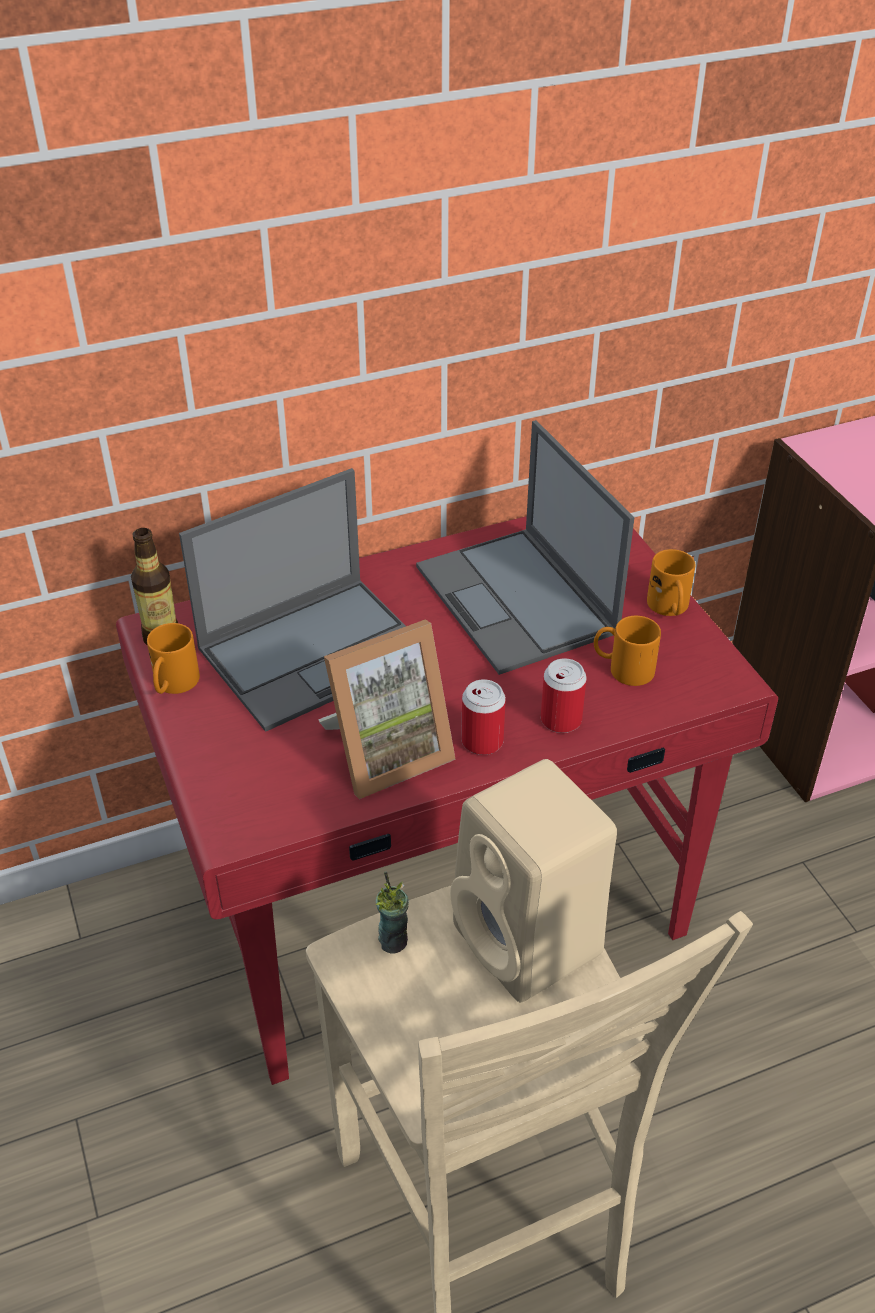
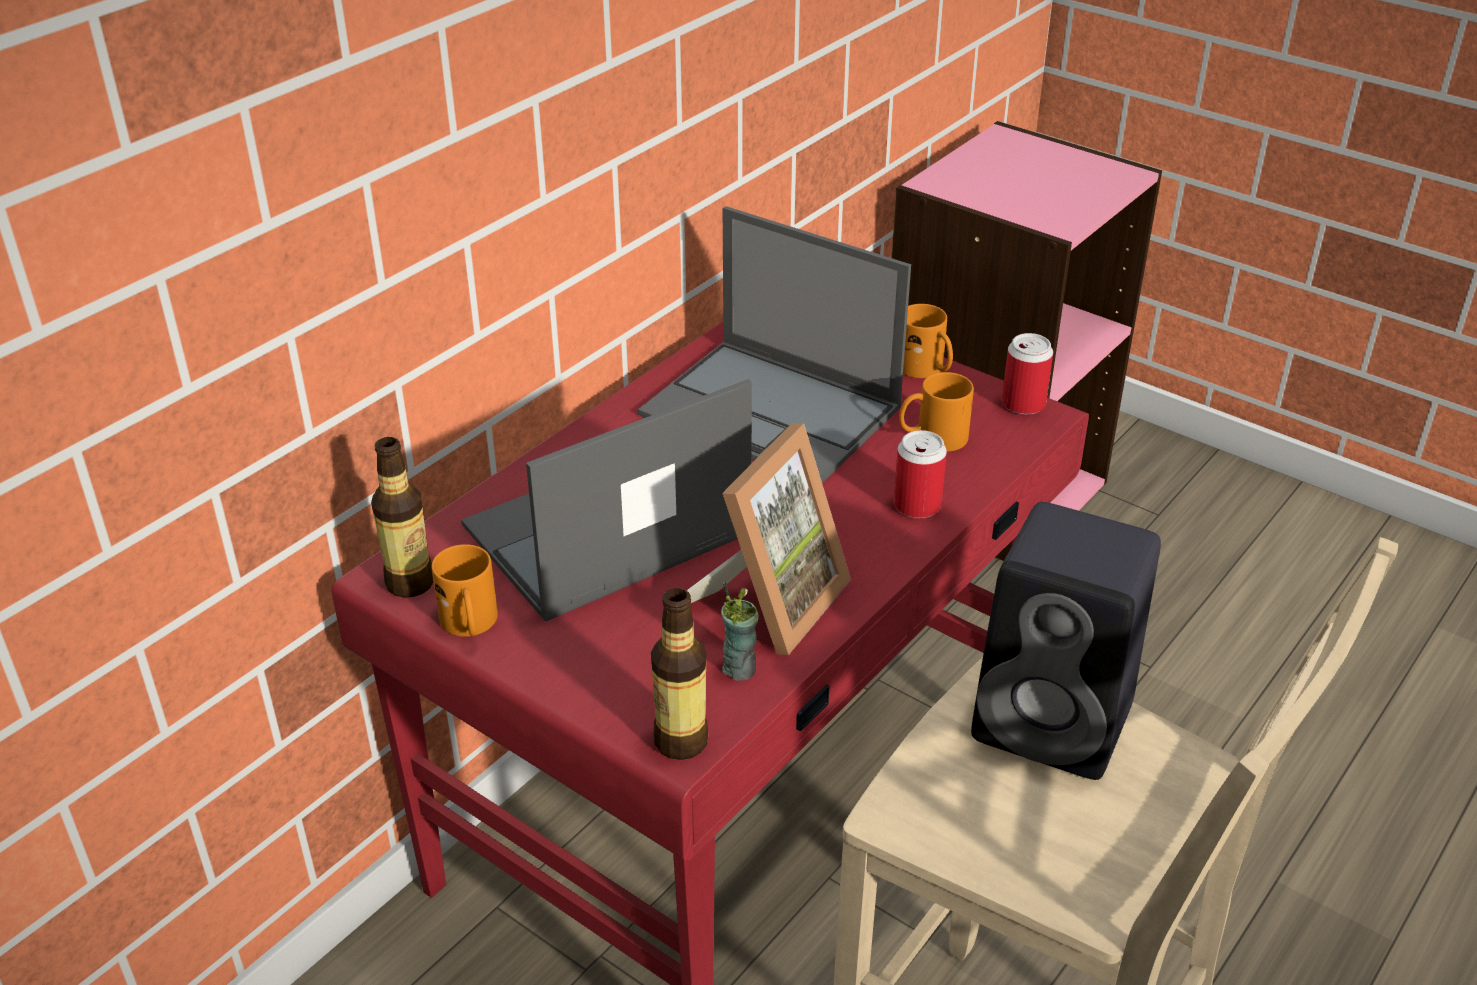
camera: 30 degrees left, 5 degrees down
laptop [179,468,406,732] -> laptop turned 150 degrees counterclockwise [461,379,752,622]
cup [376,871,409,954] -> cup moved to [721,582,759,681]
beige speaker [450,759,617,1003] -> black speaker [971,502,1161,780]
can [461,679,506,755] -> can moved to [1002,333,1053,414]
none -> bottle [651,588,709,760]

